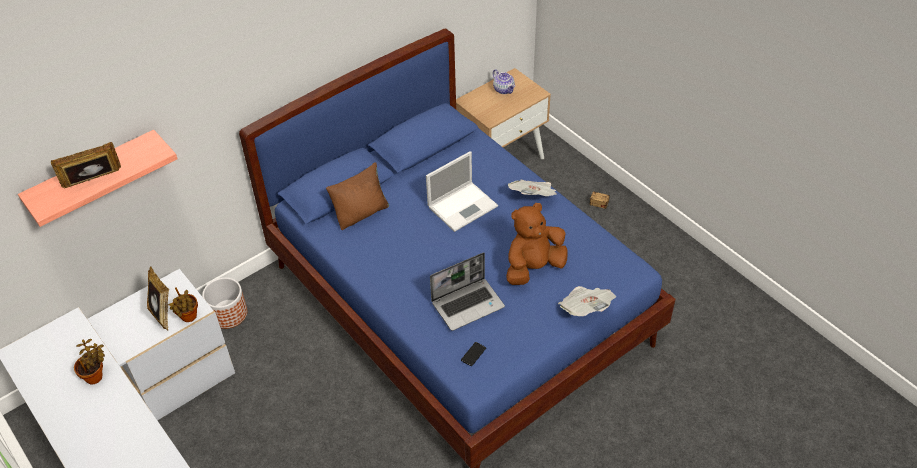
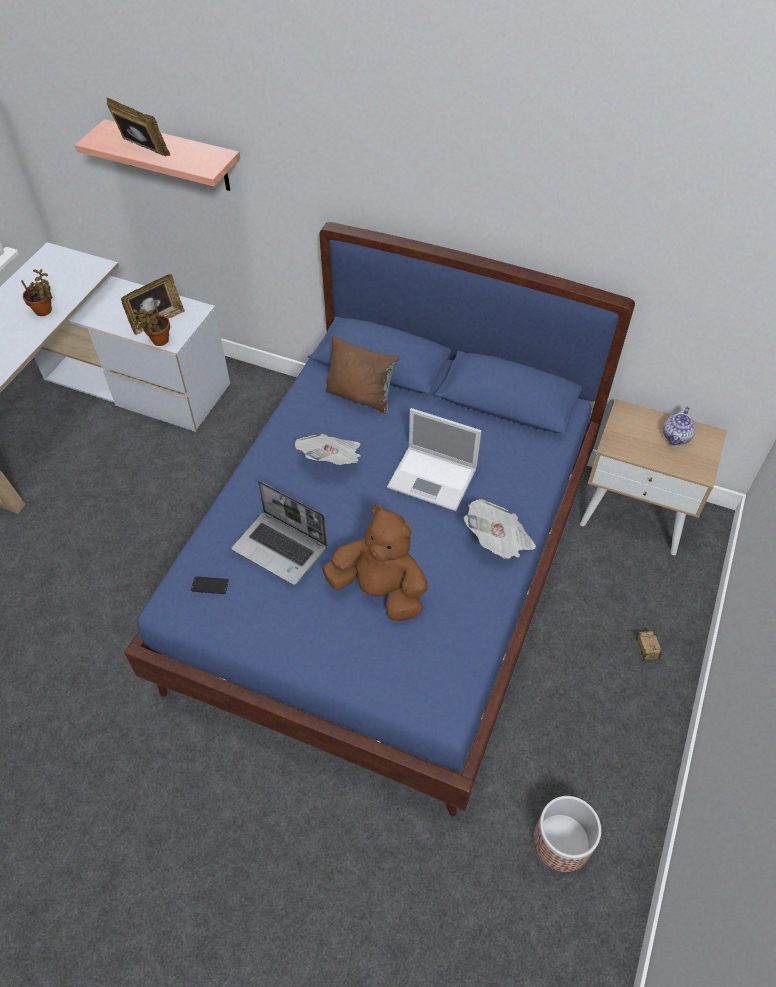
camera: 60 degrees right, 5 degrees up
planter [202,277,247,329] -> planter moved to [533,796,601,872]
newspaper [558,286,616,316] -> newspaper moved to [295,434,361,465]

